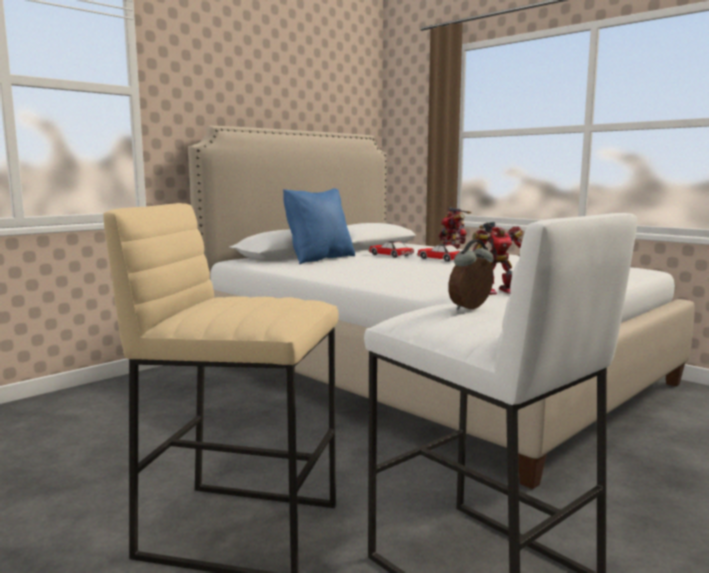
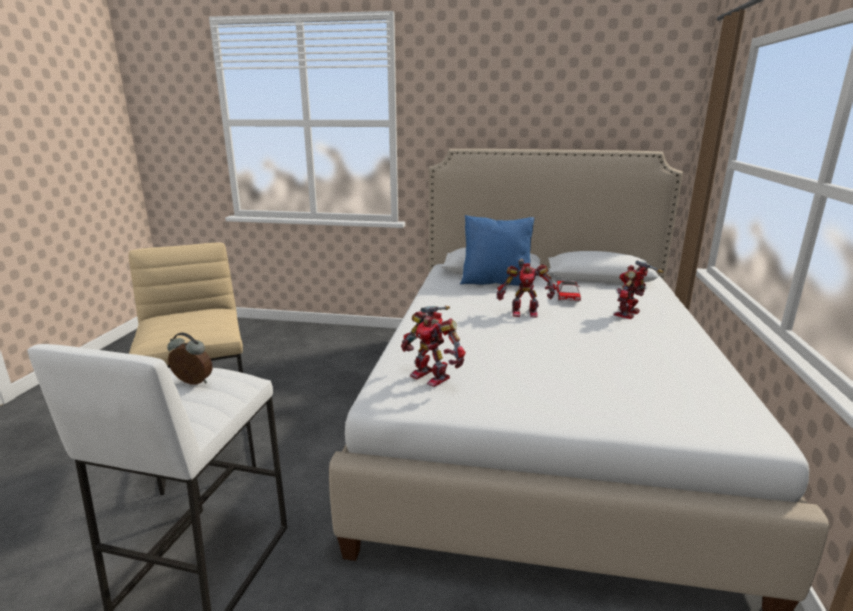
camera: 55 degrees right, 10 degrees up
toy car [417,244,460,262] -> none
none -> toy robot [497,259,557,318]

